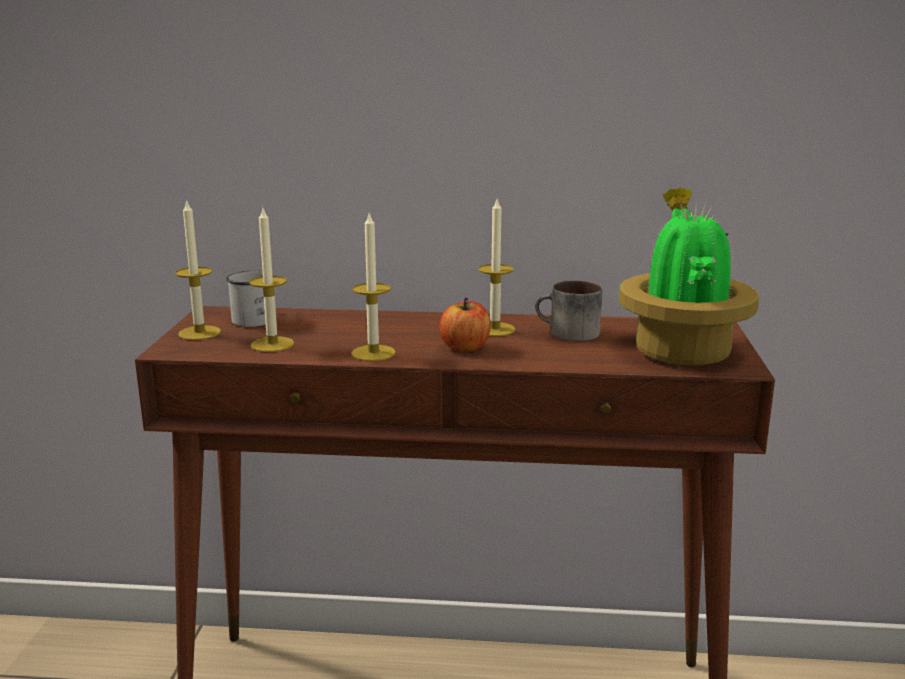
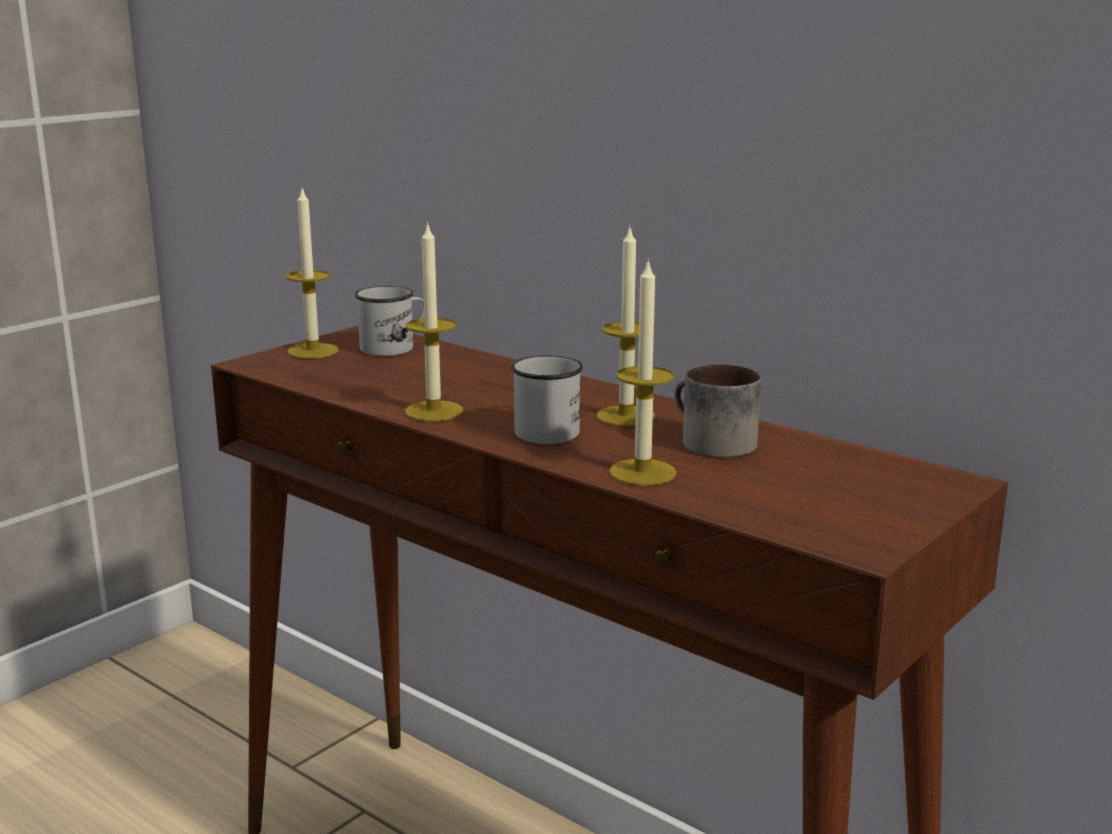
camera: 35 degrees right, 0 degrees up
candle [249,206,294,352] -> candle moved to [609,260,676,486]
apple [439,298,491,352] -> white mug [511,355,583,444]
potted plant [619,187,759,366] -> none

